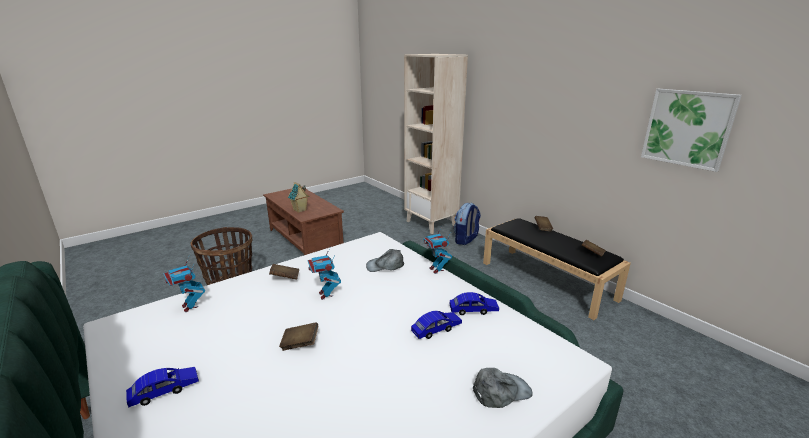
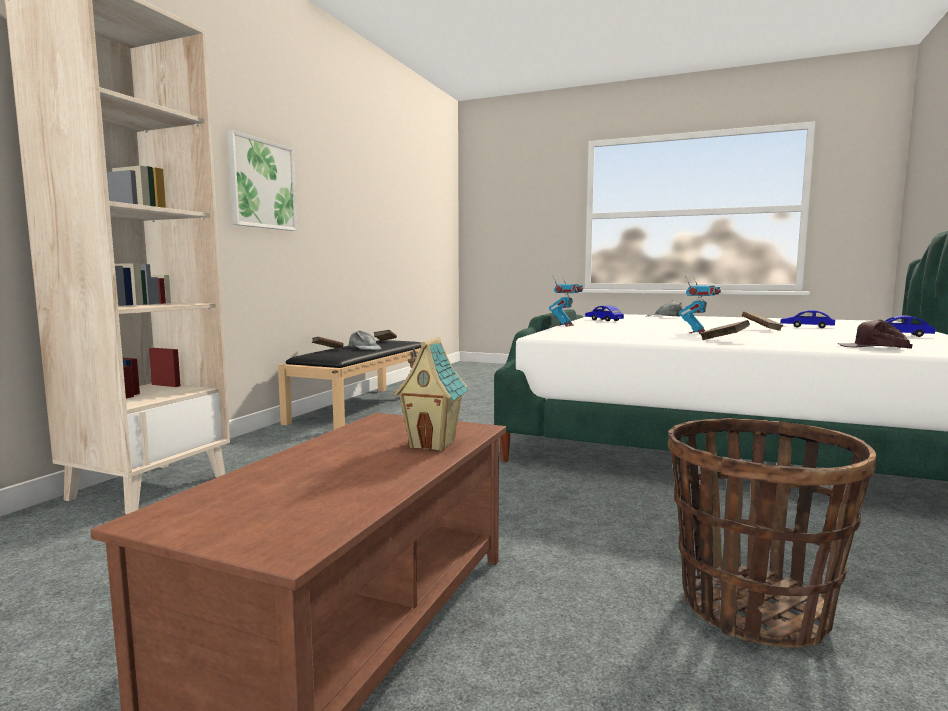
camera: 120 degrees left, 15 degrees down
toy robot [163,257,205,312] -> brown cap [838,319,913,349]
grey cap [366,249,404,272] -> grey cap moved to [349,330,382,350]
blue toy car [411,311,462,339] -> blue toy car moved to [780,310,835,328]
backpack [454,203,481,245] -> none
picture [641,89,742,172] -> picture moved to [227,130,297,231]

